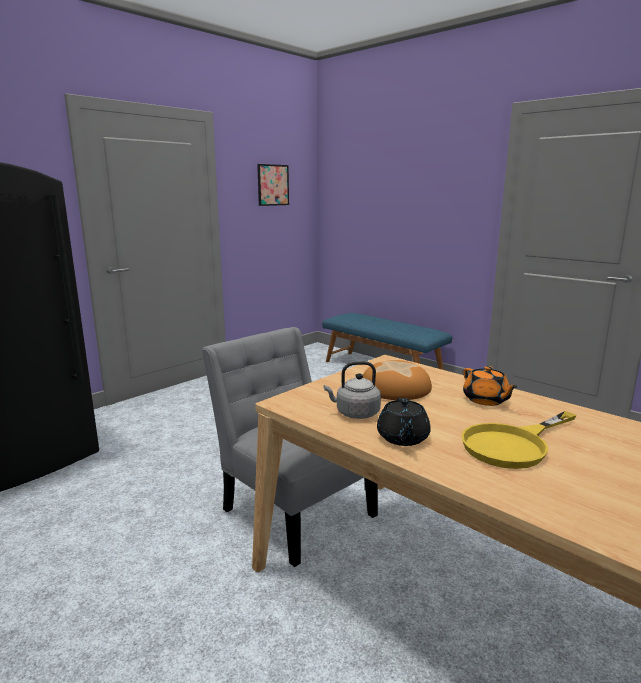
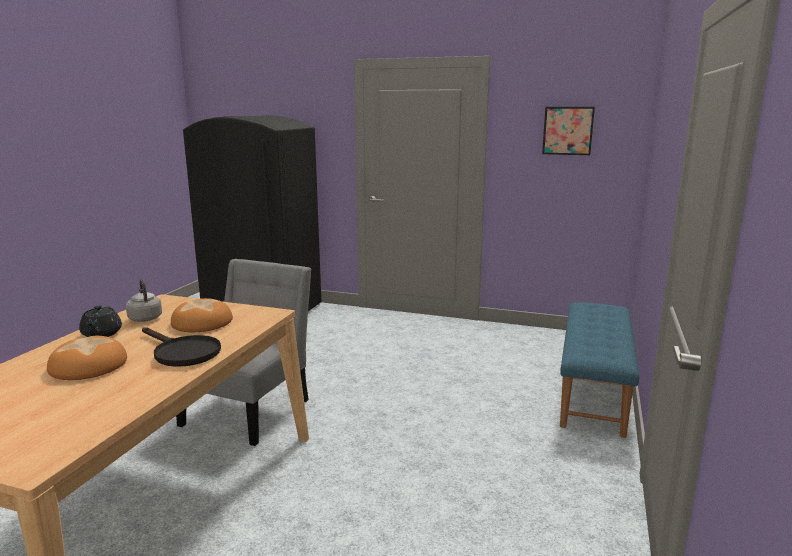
camera: 65 degrees right, 0 degrees up
black teapot [377,397,431,446] -> black teapot turned 75 degrees counterclockwise [79,305,122,337]
yellow frying pan [461,411,577,469] -> bread [47,336,127,380]
orange teapot [463,366,518,406] -> black frying pan [142,327,221,367]

